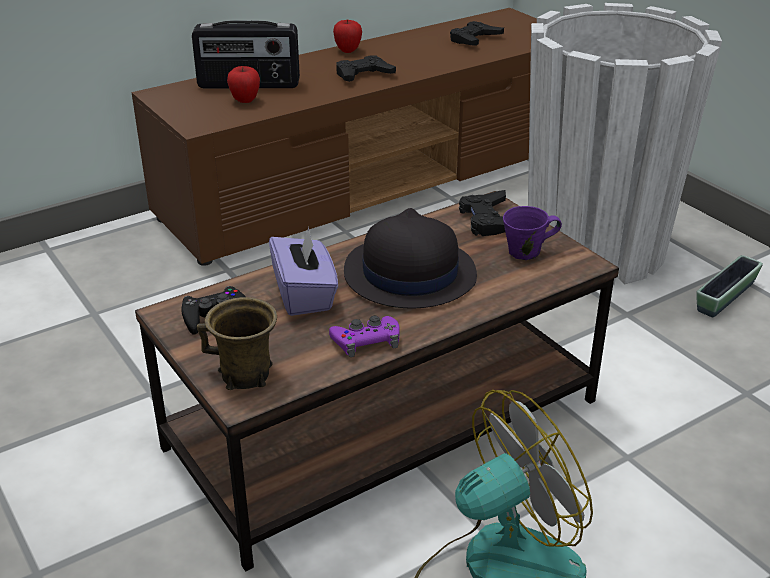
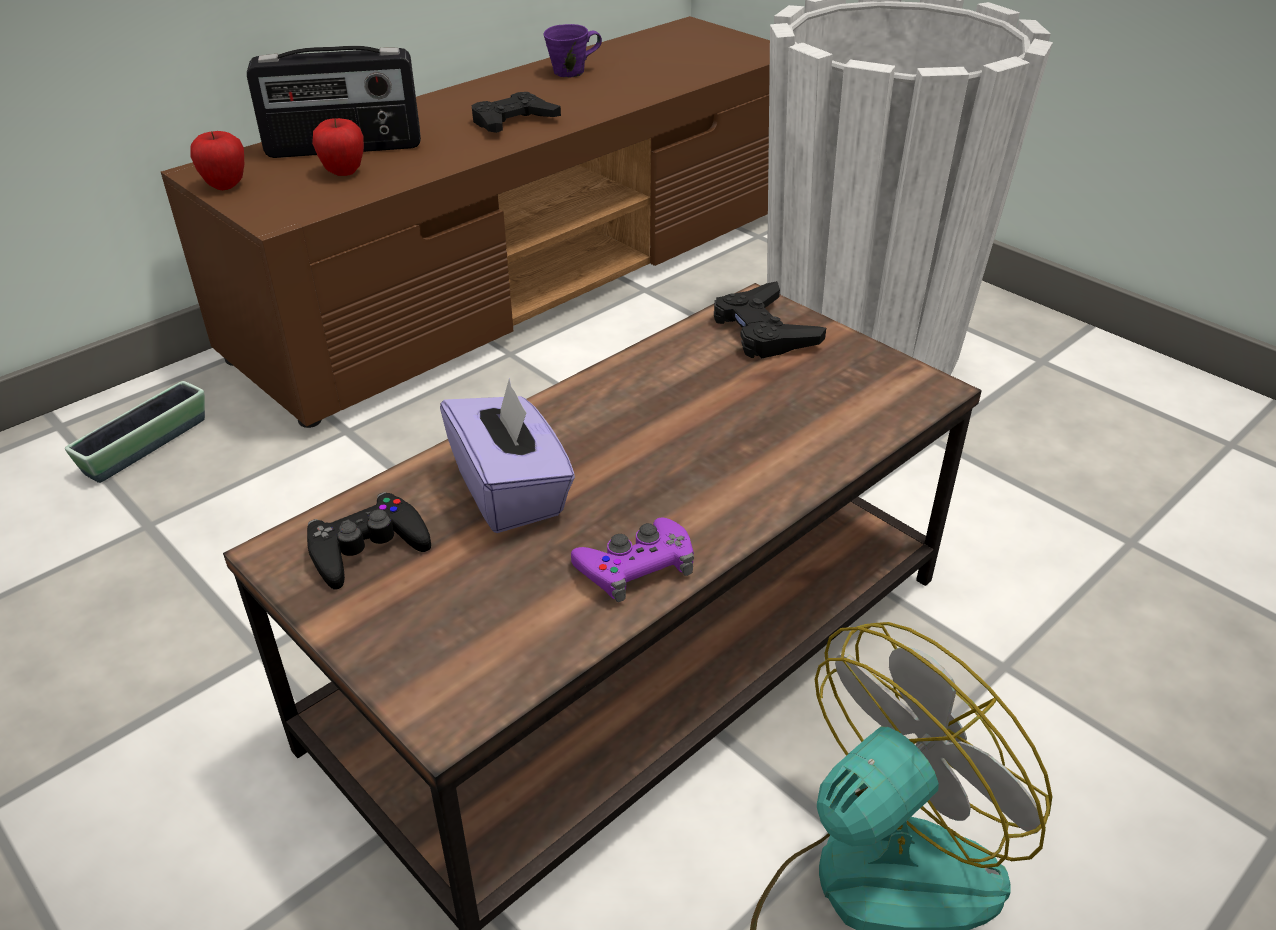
camera: 10 degrees left, 5 degrees up
brown mug [197,297,277,390] -> none
apple [333,19,362,53] -> apple moved to [190,131,244,190]
black hat [344,208,477,308] -> none
black game controller [450,21,504,46] -> none
purple mug [503,206,562,260] -> purple mug moved to [544,24,602,77]
planter [696,255,763,317] -> planter moved to [65,381,205,483]

